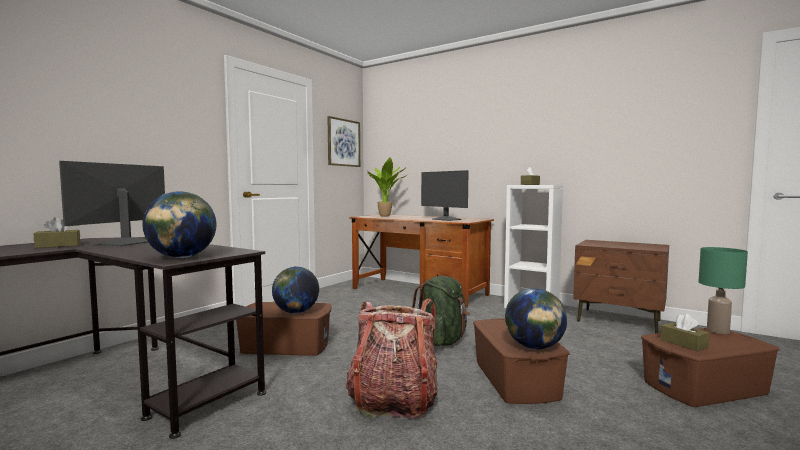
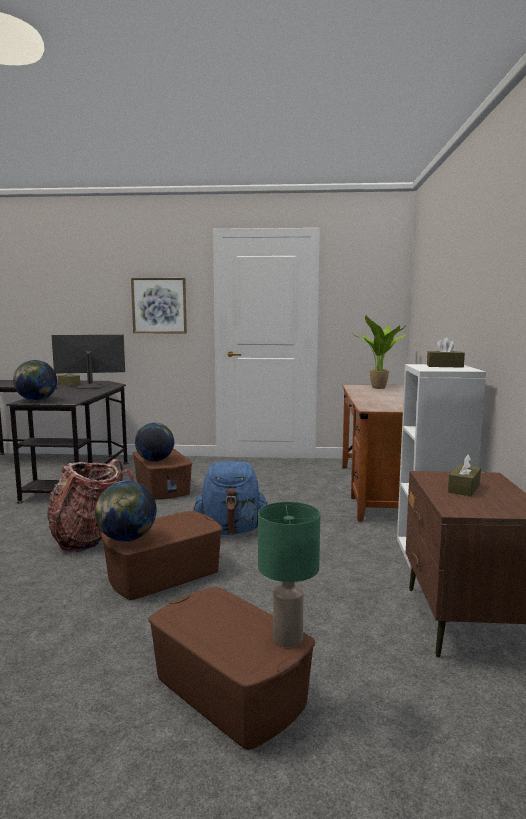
camera: 60 degrees right, 5 degrees up
picture [327,116,360,167] -> picture moved to [131,278,187,333]
green backpack [411,276,470,346] -> blue backpack [193,462,268,535]
monitor [421,170,469,221] -> none
brown tissue box [661,314,709,351] -> brown tissue box moved to [448,454,481,496]

